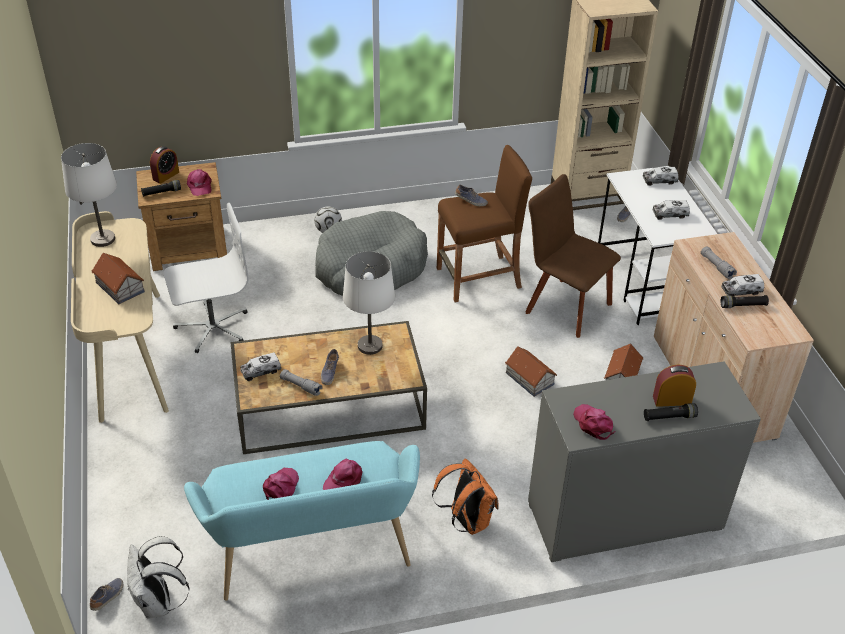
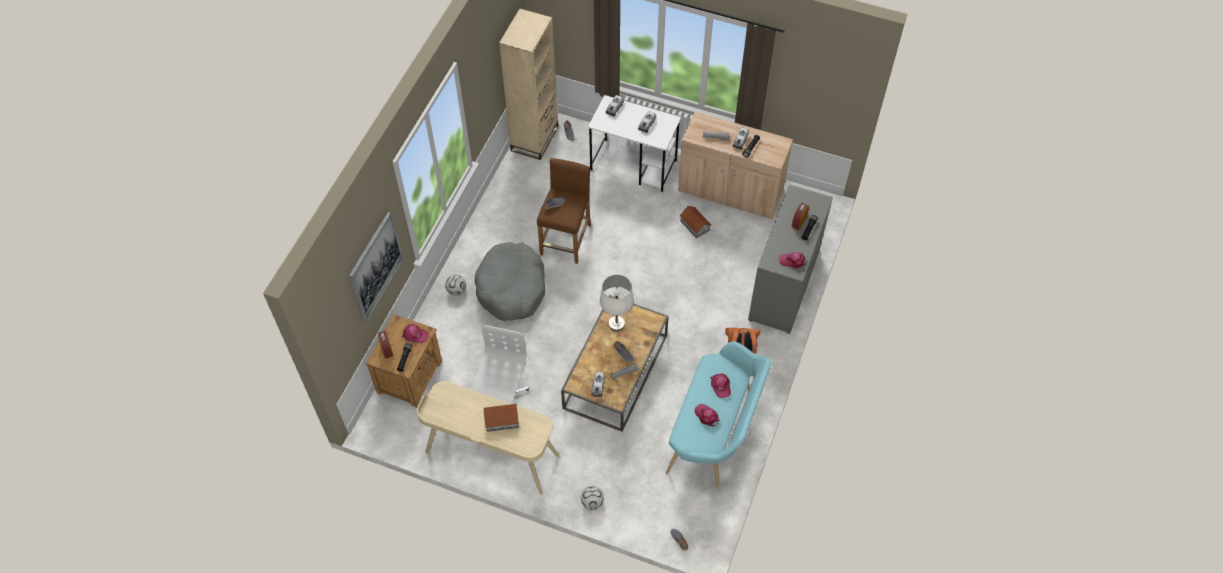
camera: 55 degrees left, 15 degrees up
white table lamp [61,143,117,247] -> none
white backpack [127,536,190,619] -> none
toy house [505,346,557,397] -> none
brown chair [525,174,621,338] -> none
none -> picture [349,212,403,322]
none -> football [581,486,604,510]

